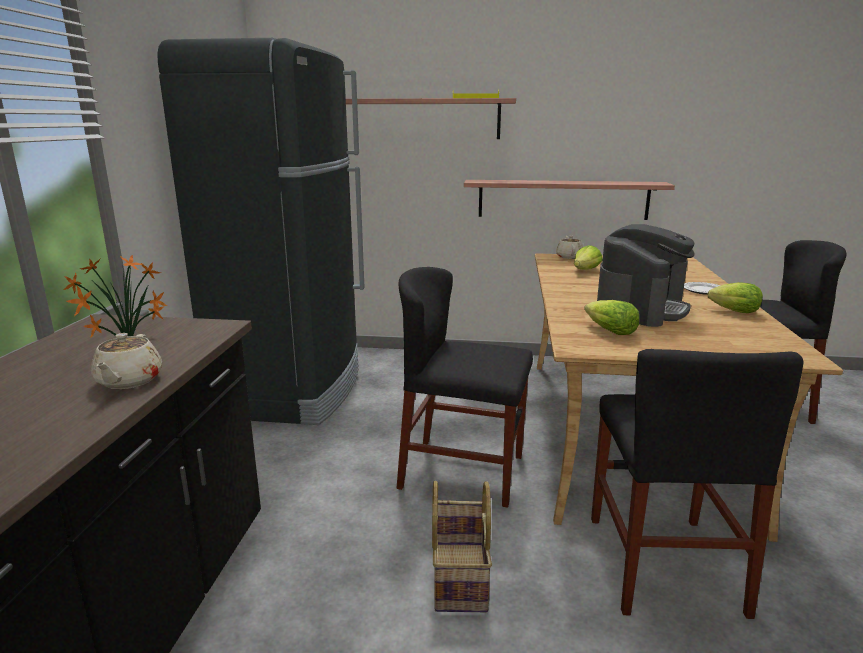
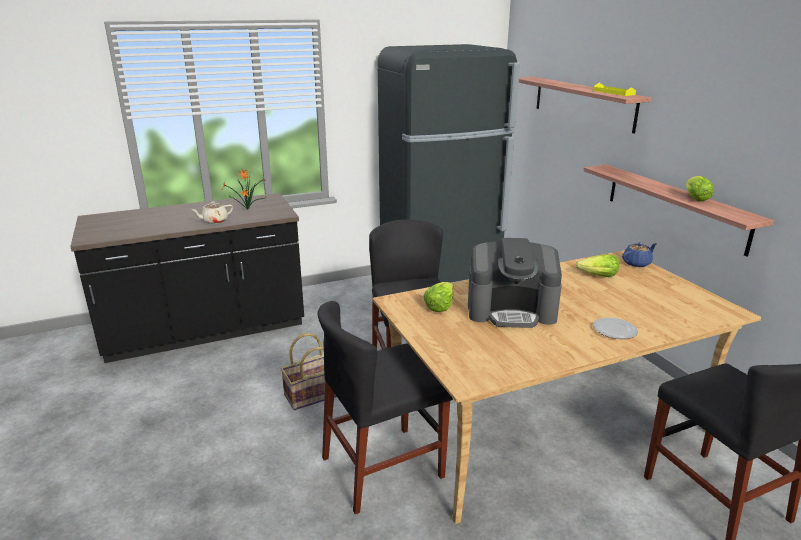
camera: 60 degrees right, 5 degrees up
beige teapot [556,236,583,259] -> blue teapot [622,243,657,267]
lettuce [708,282,763,313] -> lettuce moved to [686,176,714,202]

